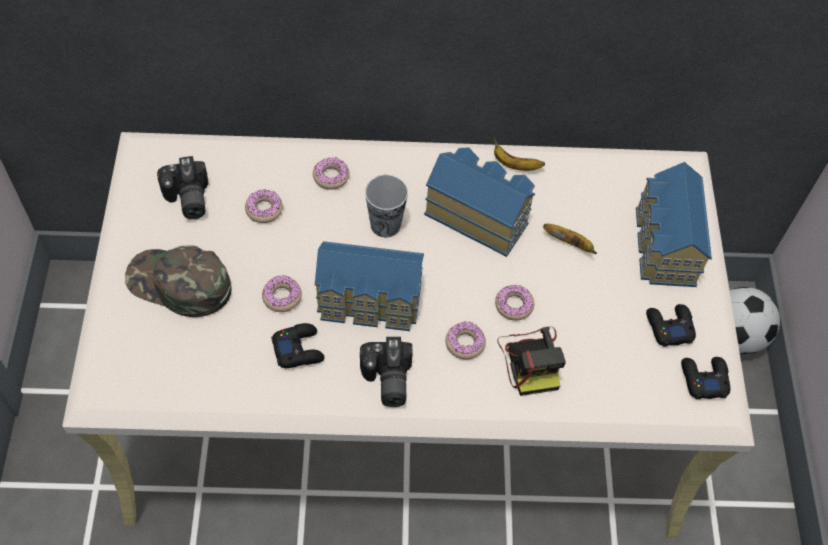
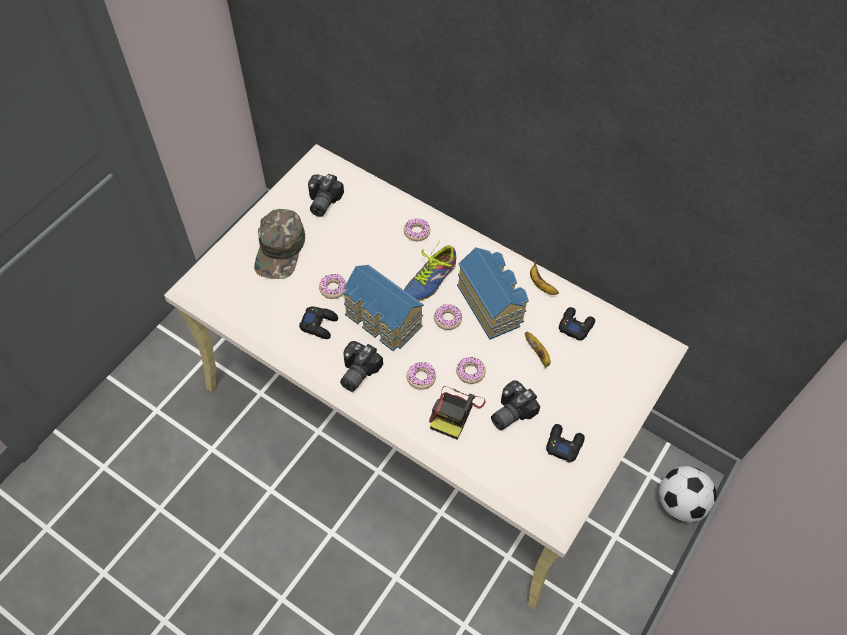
camera: 35 degrees right, 0 degrees up
green cap [125,245,231,317] -> green cap turned 135 degrees counterclockwise [254,209,305,279]
donut [245,190,283,223] -> donut moved to [434,304,462,330]
cup [365,175,408,237] -> shoe [404,242,456,301]
toy house [636,162,712,287] -> none
black game controller [681,357,730,399] -> black game controller moved to [559,307,595,341]
none -> camera [491,380,540,430]

